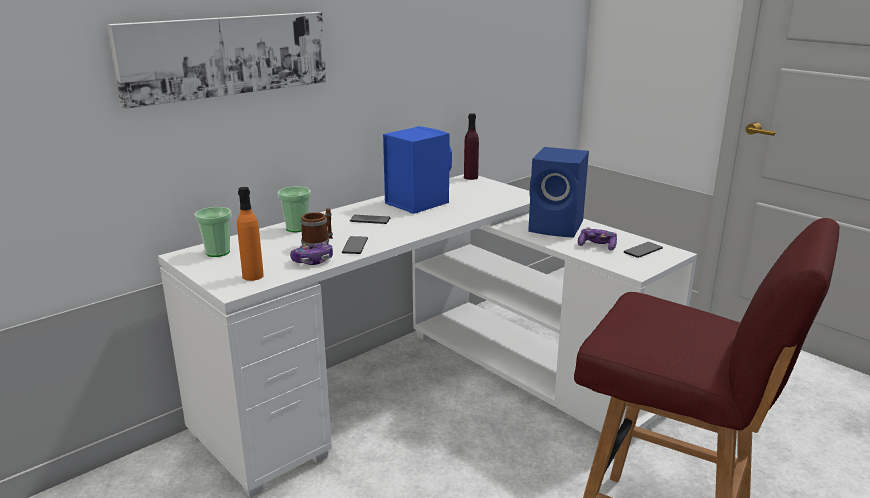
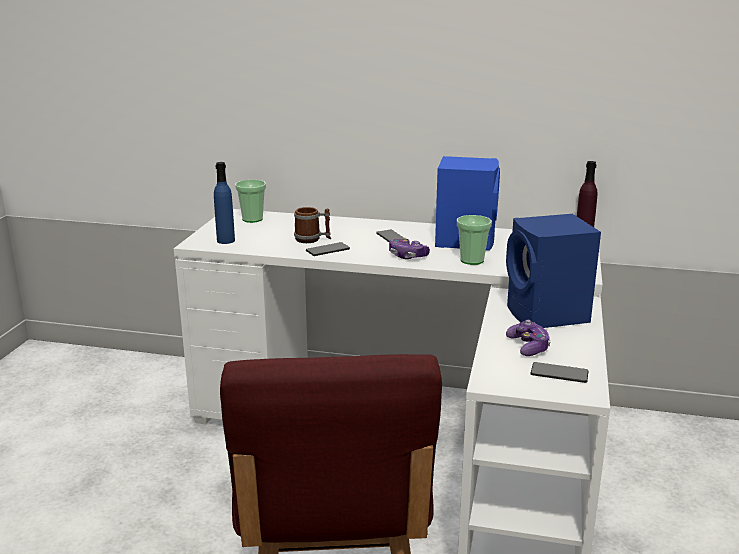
camera: 55 degrees right, 0 degrees up
picture [107,12,326,109] -> none
orange bottle [237,187,264,281] -> blue bottle [214,162,235,244]
cup [278,187,311,232] -> cup moved to [457,215,492,265]
game controller [290,243,333,265] -> game controller moved to [389,238,430,259]

